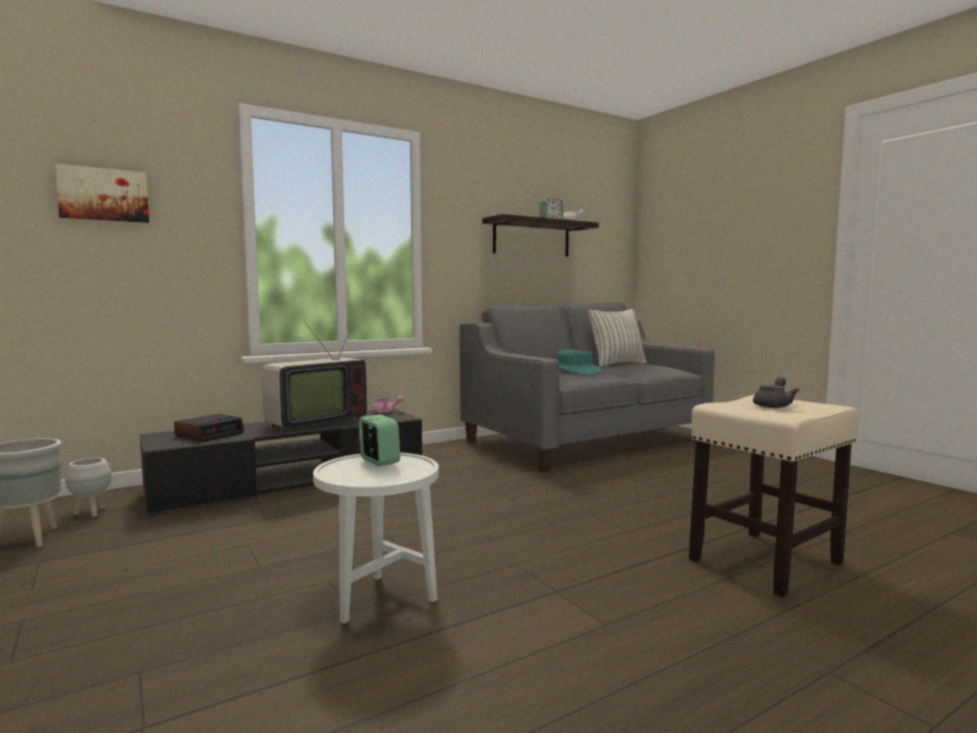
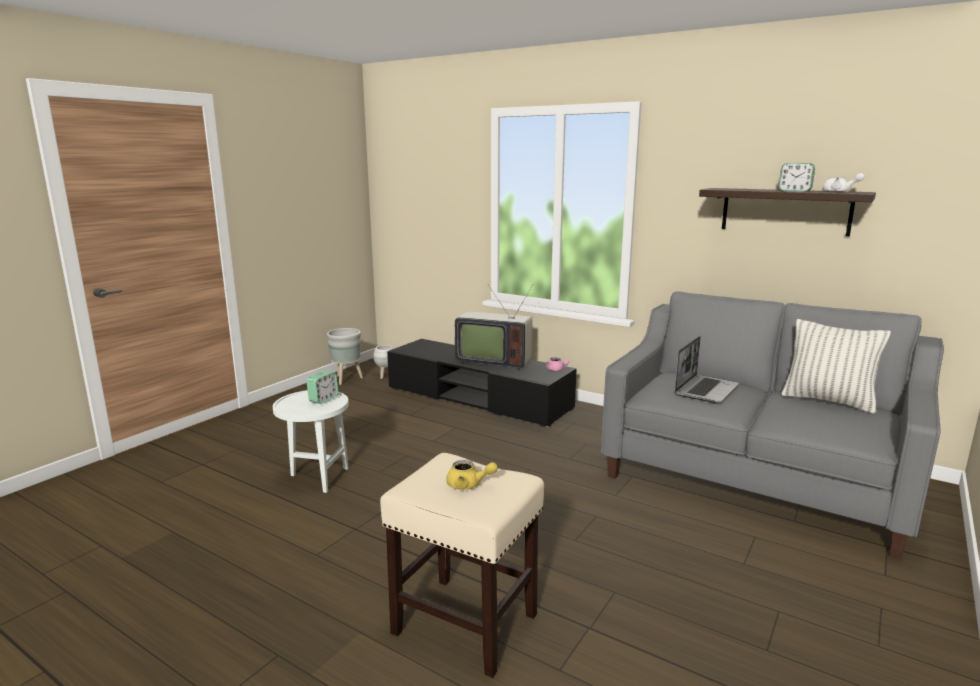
camera: 65 degrees right, 10 degrees up
picture [55,164,149,223] -> none
alarm clock [174,414,244,442] -> none
turquoise hat [557,349,601,375] -> laptop [675,336,739,403]
grey teapot [753,377,799,408] -> yellow teapot [446,460,498,490]

